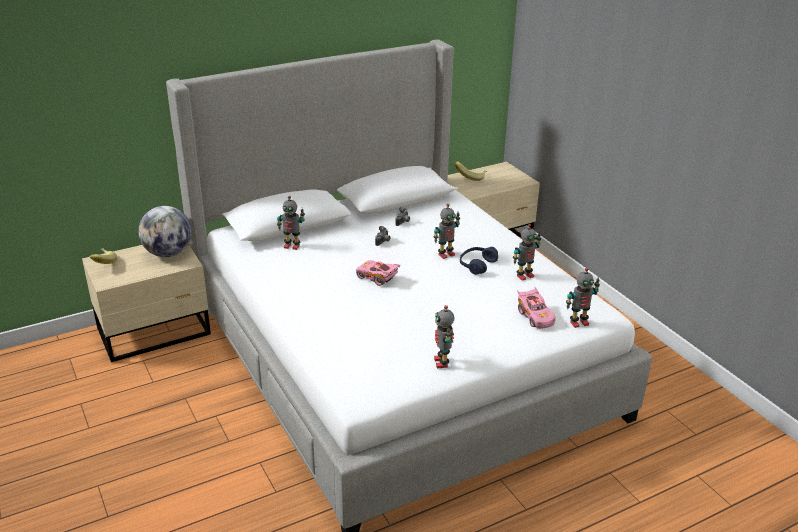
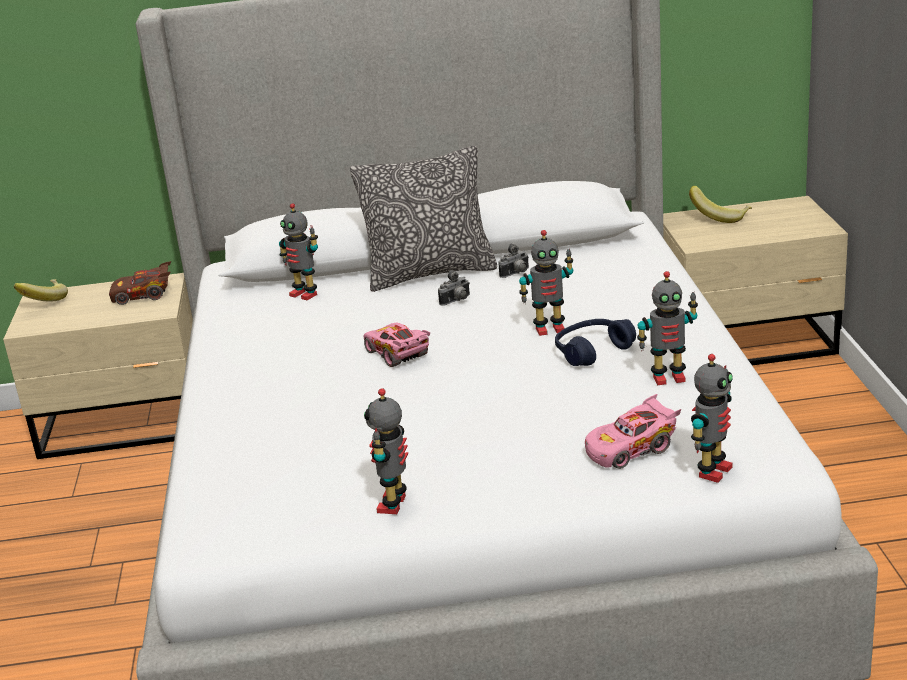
camera: 25 degrees right, 5 degrees down
globe [138,206,192,257] -> brown toy car [109,261,171,305]
pink toy car [517,287,556,329] -> pink toy car turned 60 degrees clockwise [585,394,681,469]
toy robot [566,268,600,328] -> toy robot turned 60 degrees counterclockwise [691,354,733,483]
none -> pillow [350,146,497,292]

